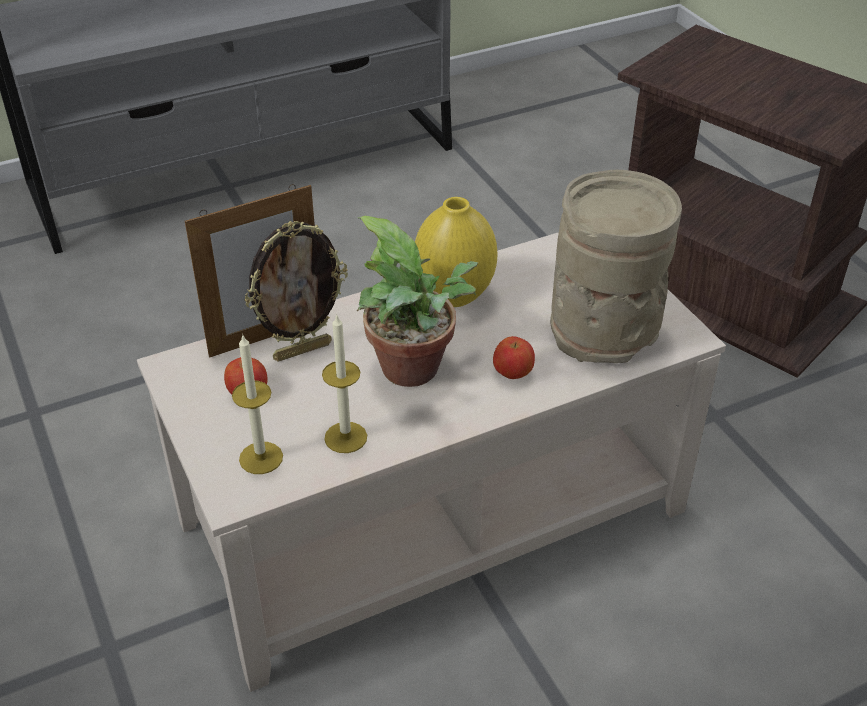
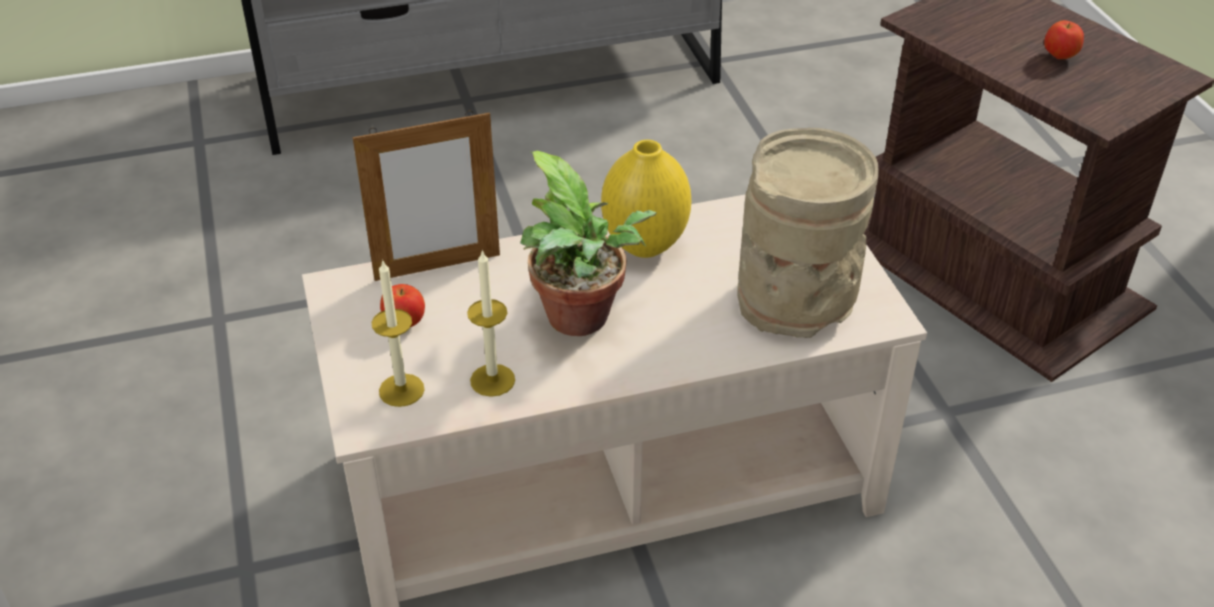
camera: 10 degrees right, 0 degrees up
picture frame [244,221,348,362] -> none
apple [493,336,535,379] -> apple moved to [1044,20,1084,59]

